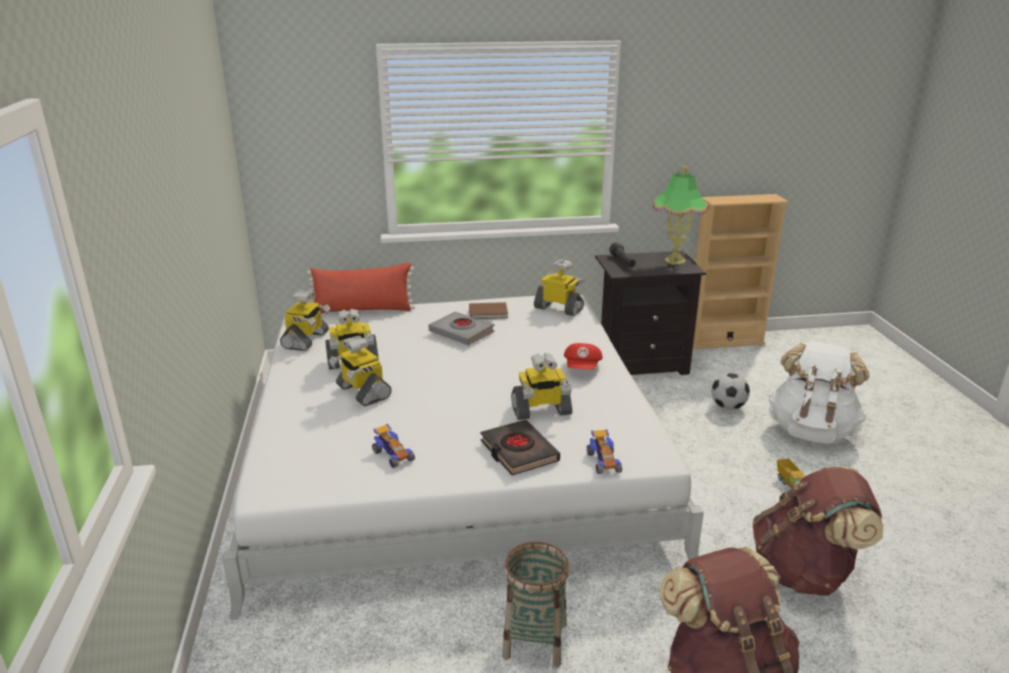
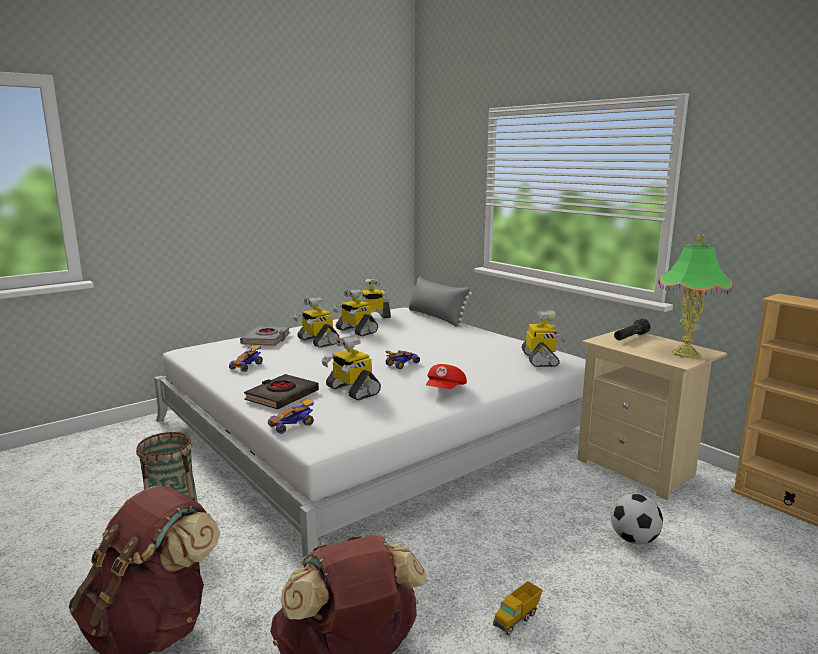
camera: 60 degrees right, 10 degrees down
red pillow [307,263,415,313] -> grey pillow [409,277,472,327]
toy robot [329,336,392,406] -> toy robot turned 60 degrees counterclockwise [293,297,340,348]
grey book [429,312,495,345] -> grey book moved to [240,326,291,346]
brown book [469,302,508,319] -> none
red cap [564,343,603,370] -> red cap turned 45 degrees counterclockwise [426,364,467,389]
black nightstand [595,251,706,375] -> beige nightstand [577,328,727,500]
white backpack [769,341,870,444] -> none
none -> toy car [386,350,420,369]

